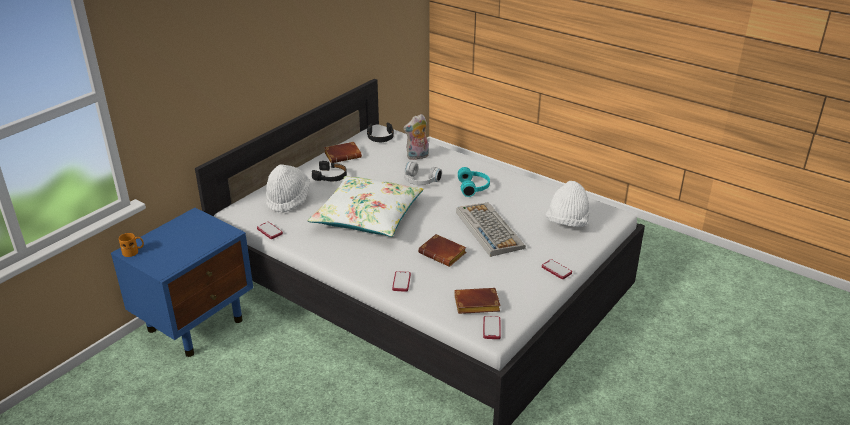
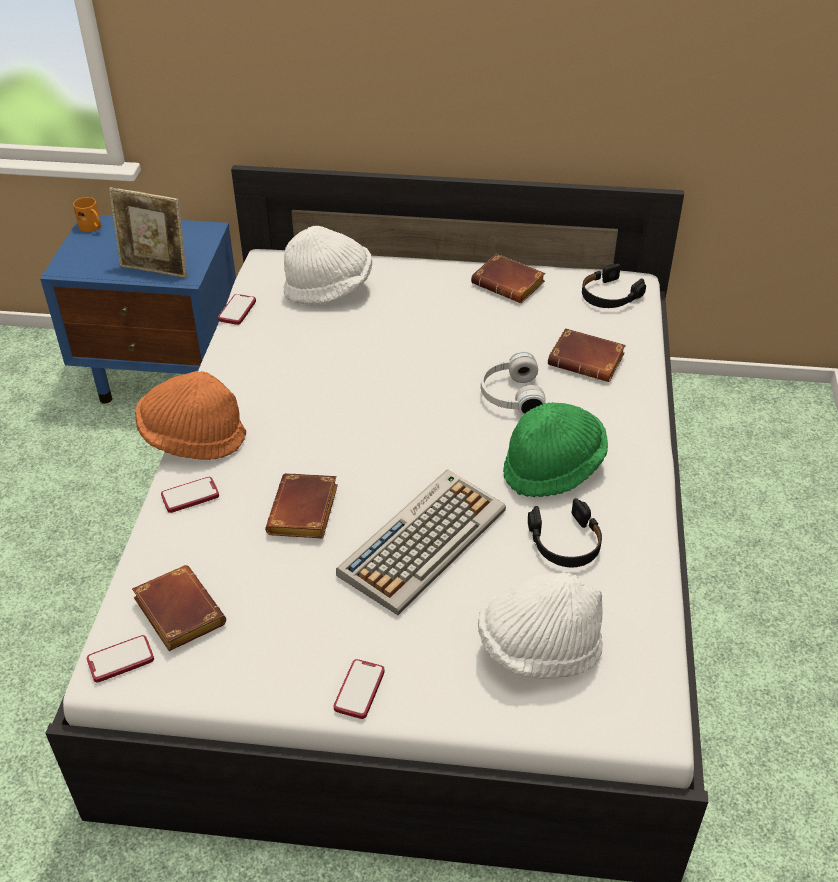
camera: 60 degrees right, 10 degrees up
white pillow [308,176,423,237] -> none
black headphones [312,161,347,181] -> black headphones moved to [528,498,602,567]
plush toy [403,114,429,160] -> brown book [548,328,626,382]
turquoise headphones [458,167,490,197] -> green hat [503,402,608,497]
none -> picture frame [109,187,187,278]
none -> orange hat [135,371,246,460]

